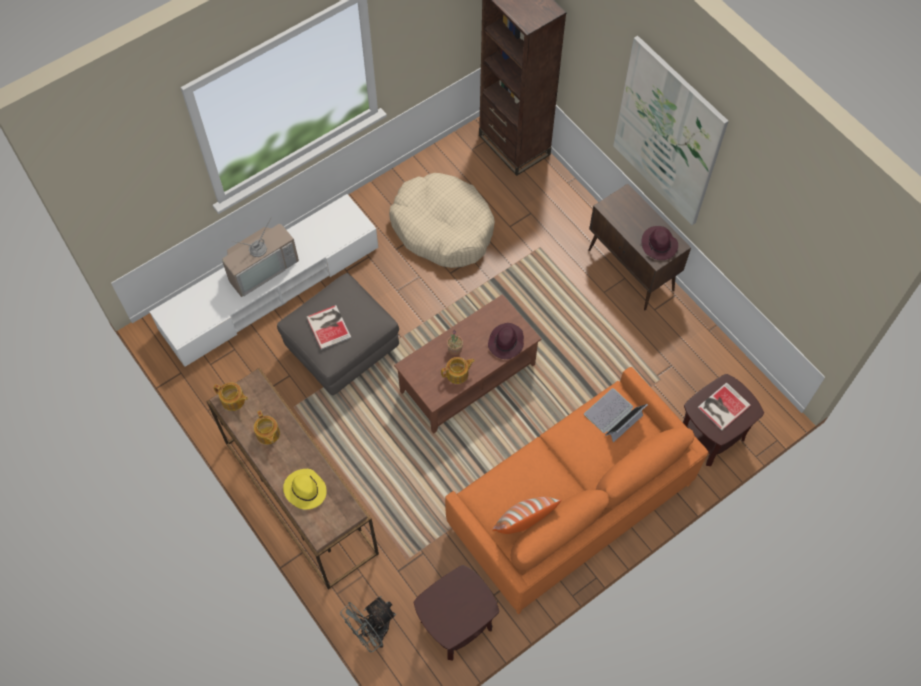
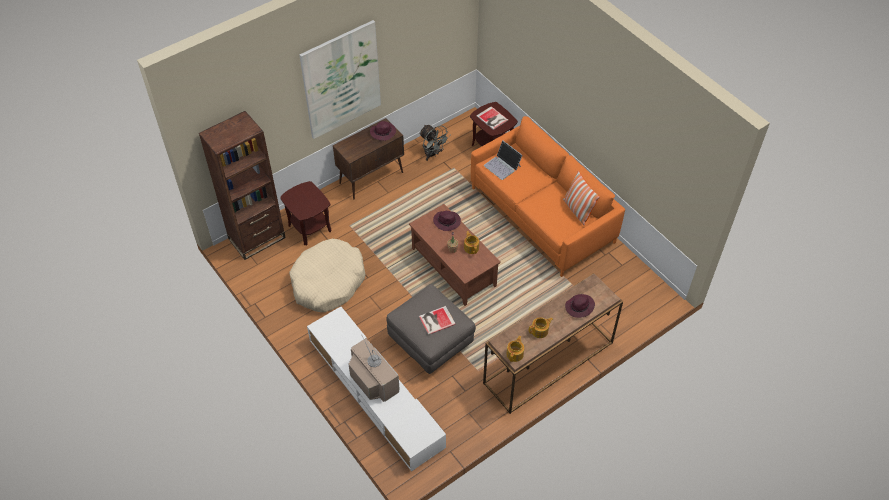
camera: 90 degrees left, 10 degrees down
yellow hat [283,469,327,509] -> purple hat [565,294,595,318]
grey fan [340,596,396,652] -> grey fan moved to [419,125,451,161]
brown side table [414,565,499,660] -> brown side table moved to [280,181,331,245]

